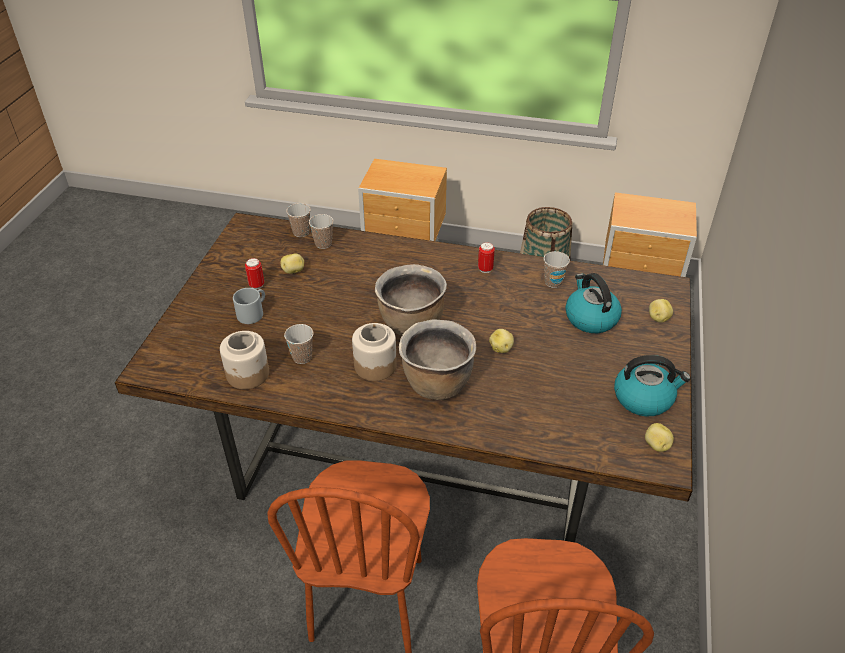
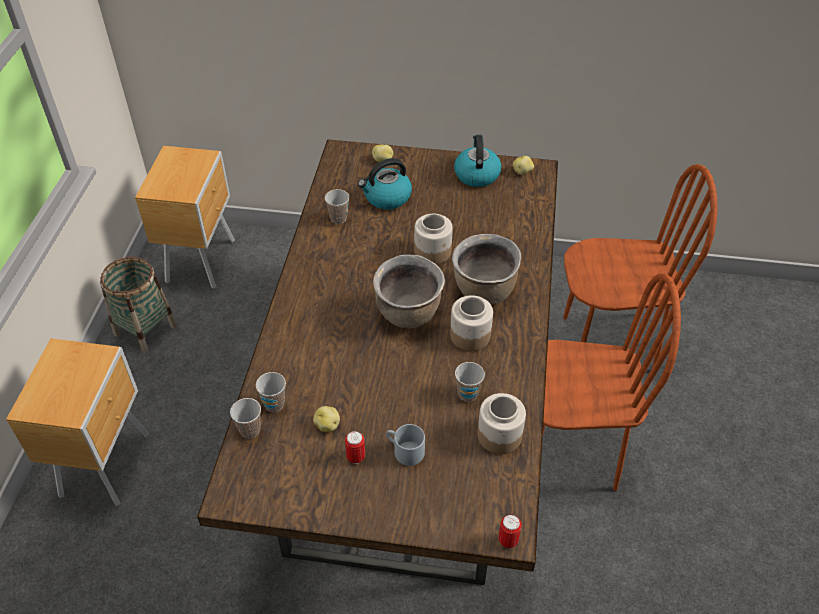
camera: 95 degrees left, 5 degrees up
can [478,242,495,273] -> can moved to [498,515,522,548]
potato [489,329,514,353] -> jar [414,214,453,264]

